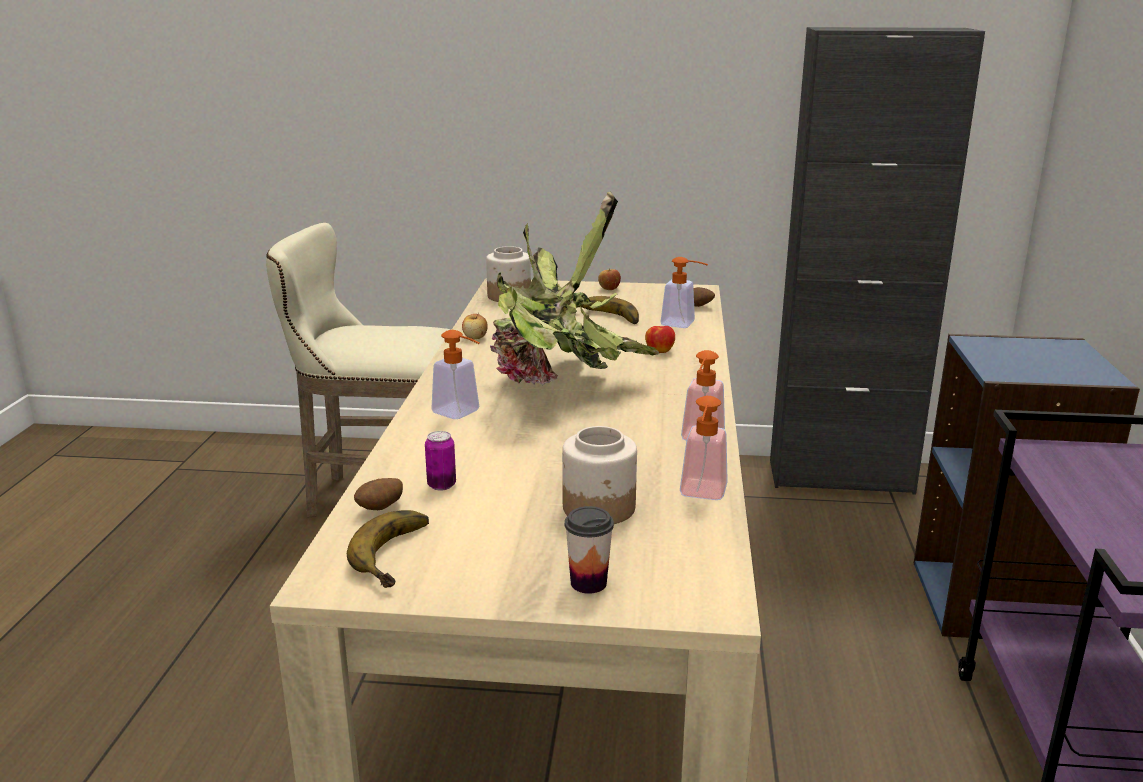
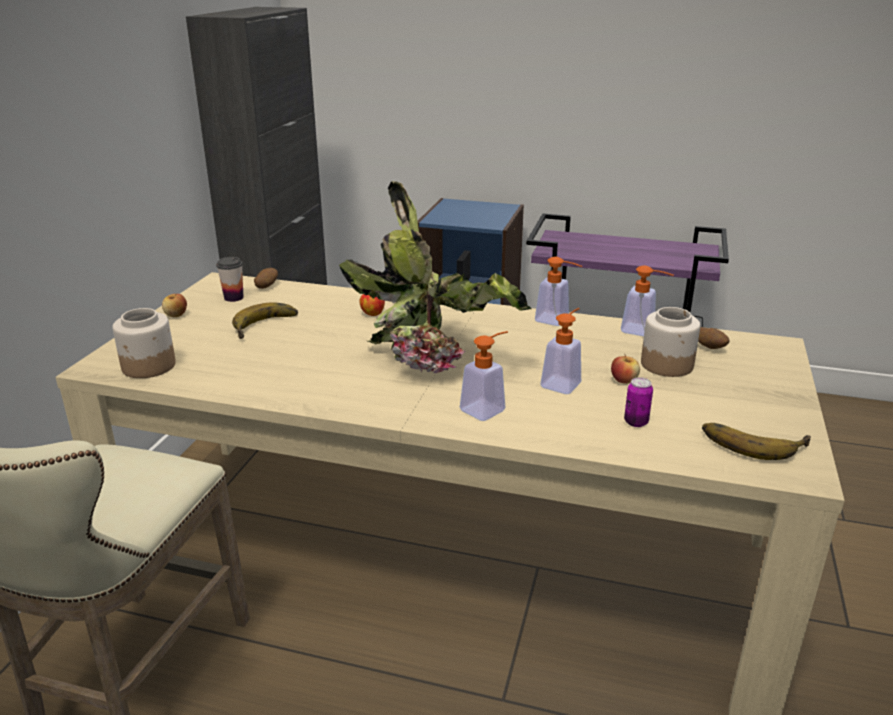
camera: 80 degrees left, 5 degrees up
potato [354,478,403,510] -> potato moved to [698,327,729,349]
apple [462,313,488,339] -> apple moved to [611,354,640,384]
cup [564,506,614,594] -> cup moved to [216,257,244,302]
soap dispenser [661,257,708,328] -> soap dispenser moved to [540,308,581,394]

